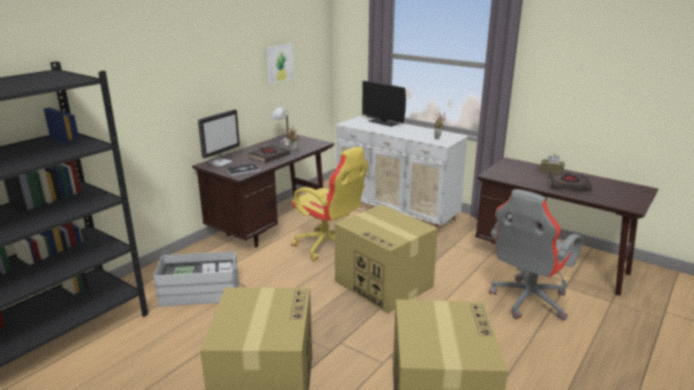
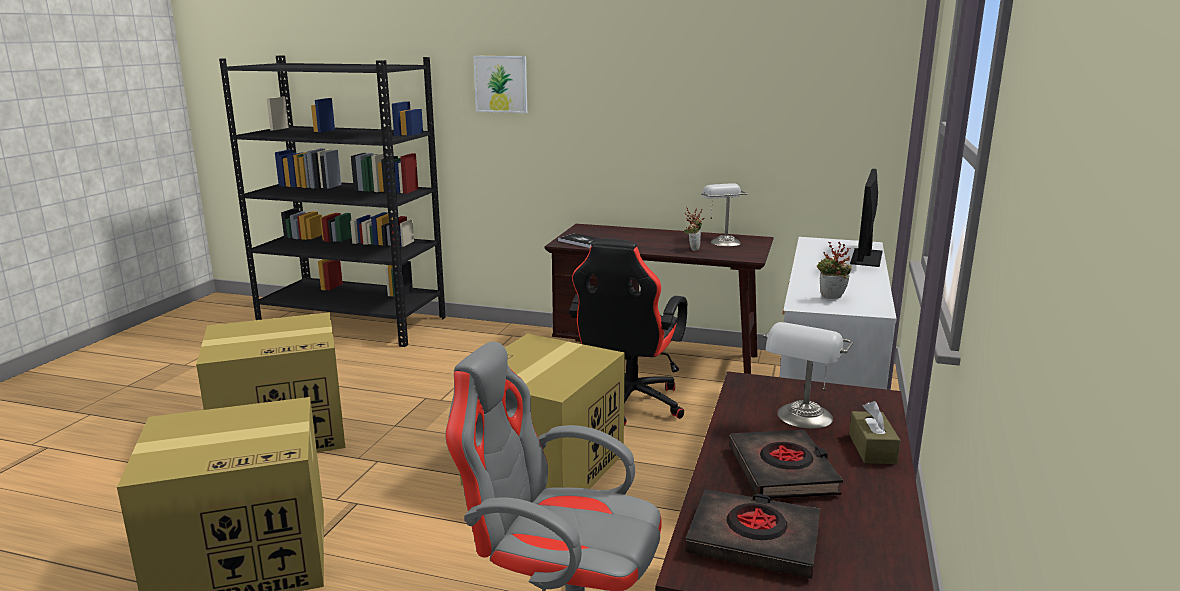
camera: 70 degrees right, 5 degrees down
grey storage box [154,251,239,307] -> none
monitor [198,109,240,167] -> none
black book [249,145,290,163] -> black book moved to [685,489,820,579]
picture [267,44,294,84] -> picture moved to [474,56,527,113]
yellow office chair [291,147,369,261] -> black office chair [569,238,687,425]
none -> white table lamp [763,322,853,429]

